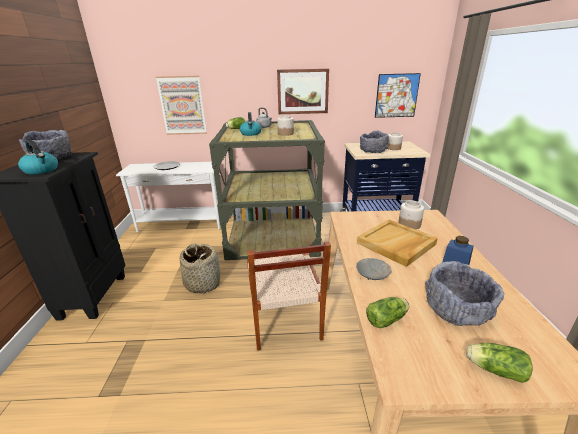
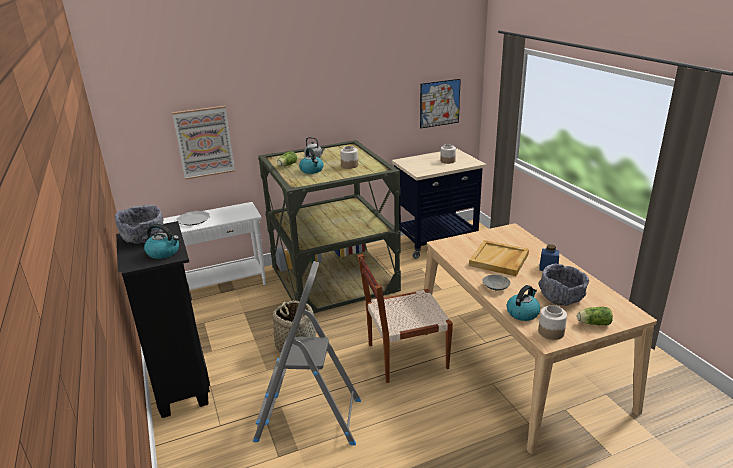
camera: 20 degrees left, 0 degrees up
chair [247,241,331,351] -> chair turned 105 degrees clockwise [358,254,453,383]
picture [277,69,329,114] -> none
grey bowl [360,130,389,153] -> none
lettuce [366,297,409,328] -> kettle [507,285,541,321]
jar [398,200,424,229] -> jar moved to [538,305,567,340]
none -> grey step ladder [253,261,361,446]

